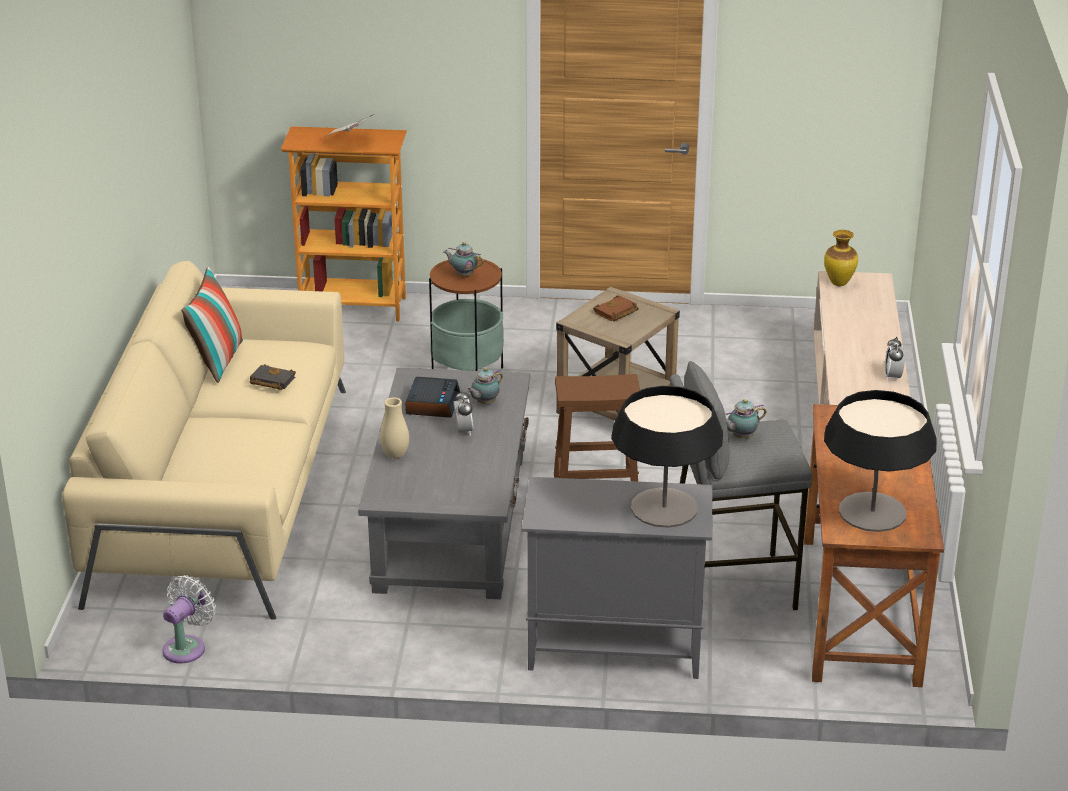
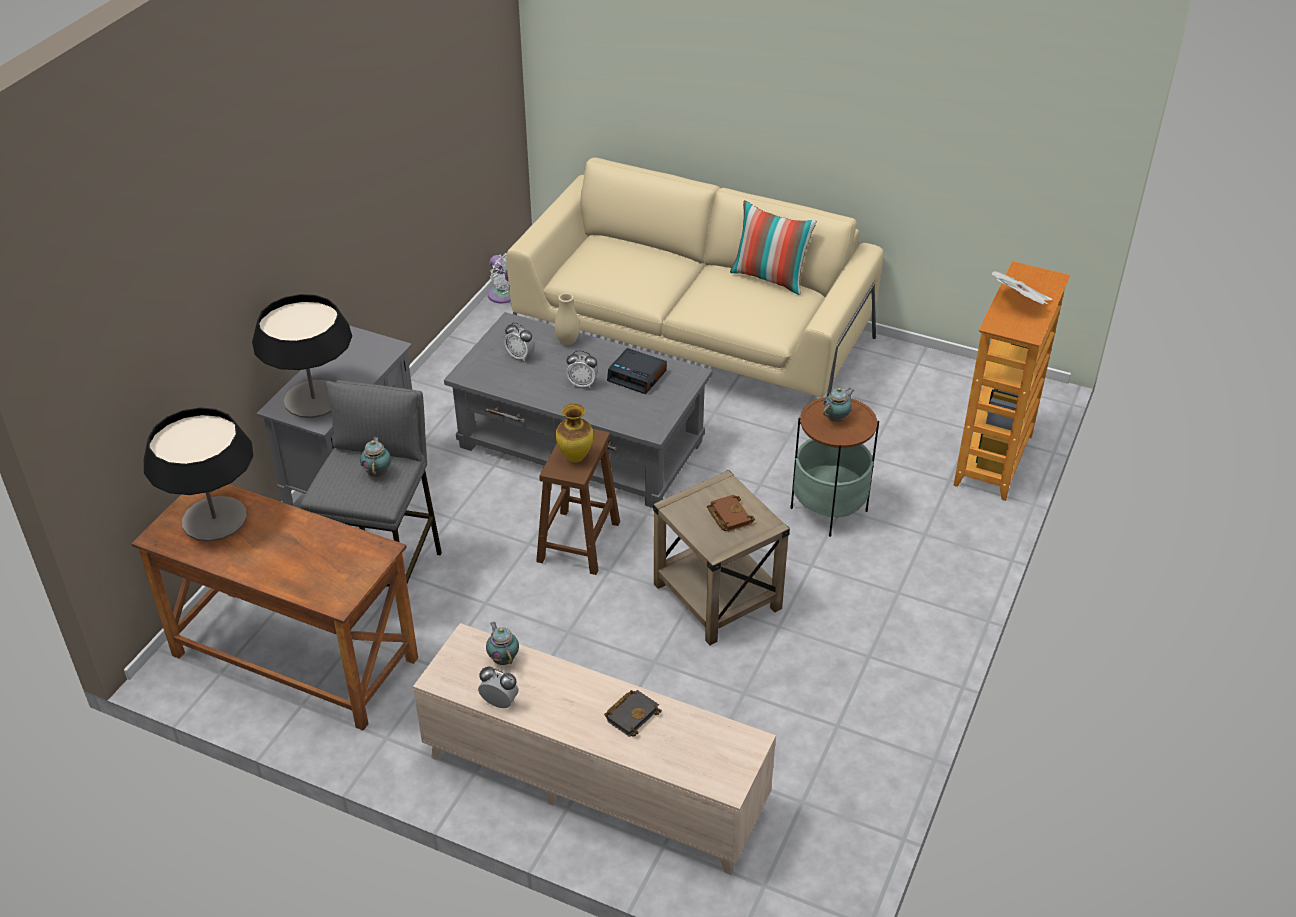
camera: 110 degrees right, 10 degrees up
black book [249,364,296,390] -> black book moved to [604,690,662,737]
teapot [467,367,503,404] -> teapot moved to [486,622,519,665]
vase [824,230,858,286] -> vase moved to [556,404,593,462]
none -> alarm clock [504,322,535,362]

